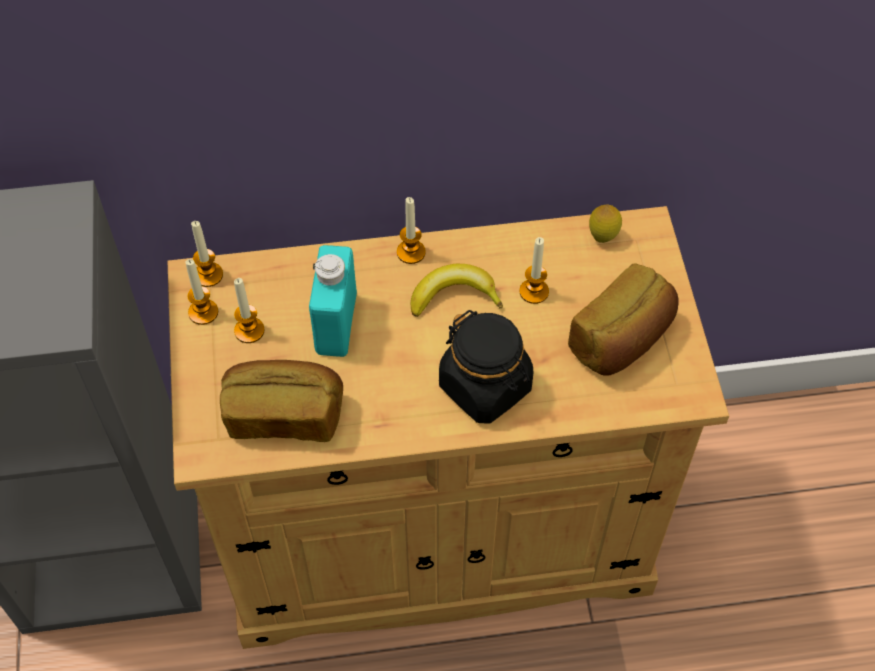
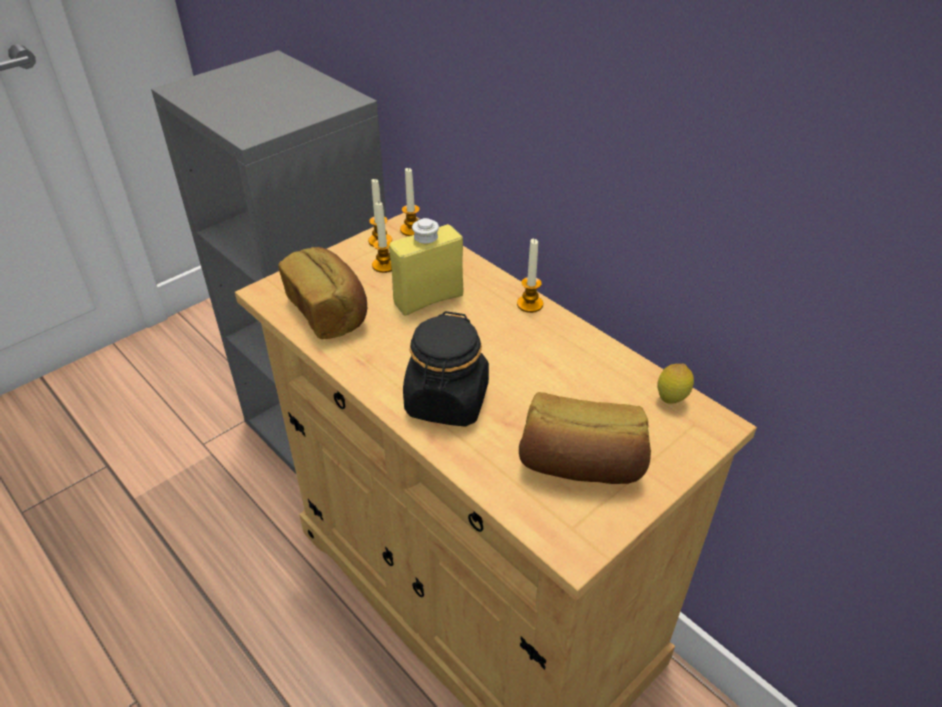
camera: 55 degrees right, 15 degrees down
turquoise bottle [309,245,357,357] -> yellow bottle [389,218,463,316]
banana [411,264,503,317] -> none
candle [519,237,549,304] -> none

